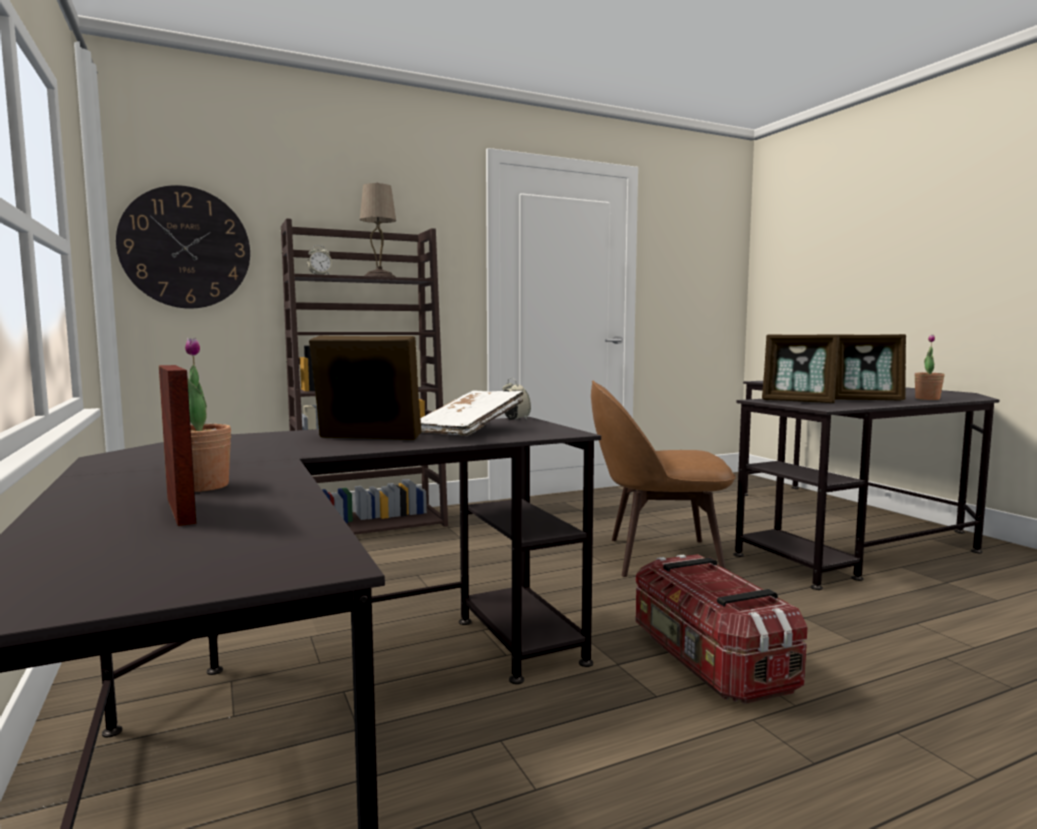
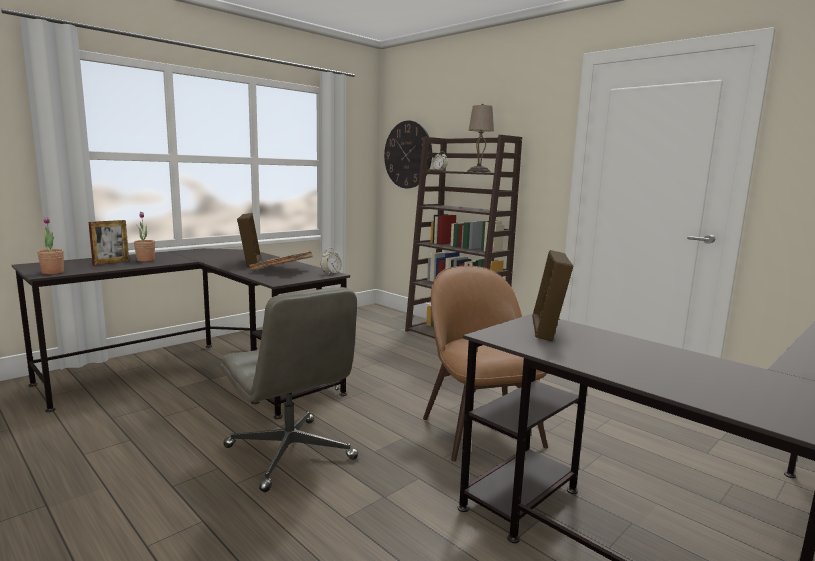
camera: 70 degrees right, 5 degrees up
white book [421,391,524,436] -> orange book [249,251,313,270]
storage box [636,554,808,704] -> grey office chair [221,287,358,492]
picture frame [835,334,906,401] -> none
potted plant [915,334,945,400] -> potted plant moved to [37,217,64,274]

